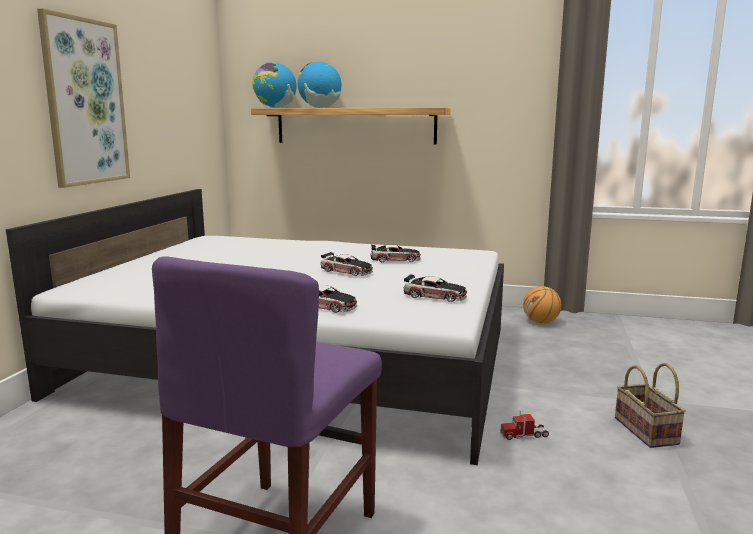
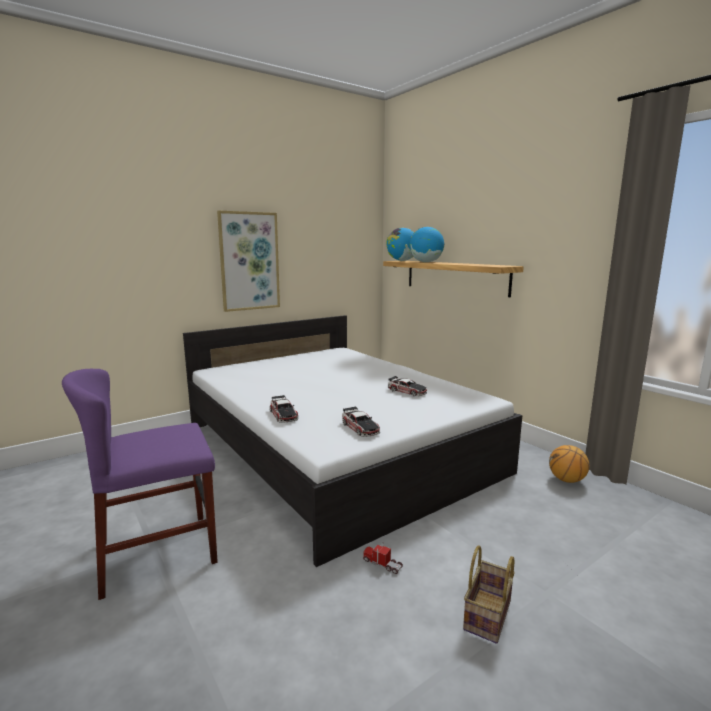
camera: 40 degrees right, 0 degrees up
toy car [321,252,373,276] -> none

